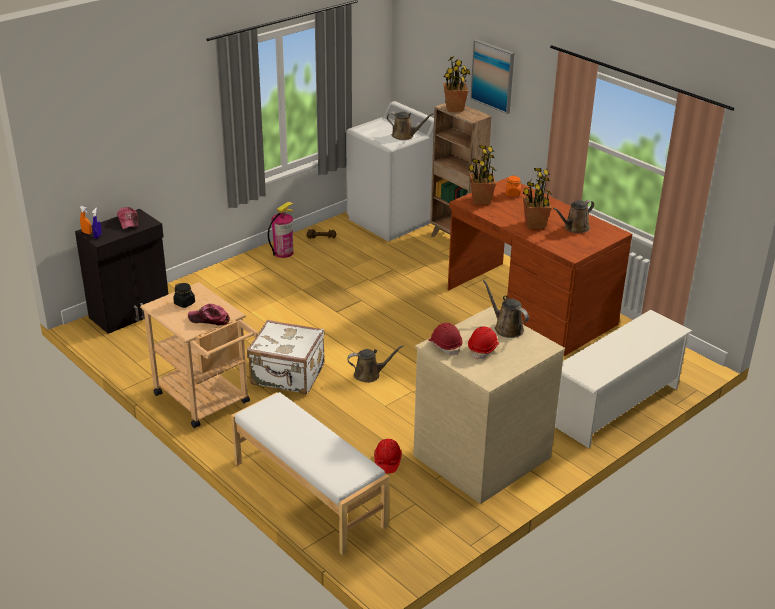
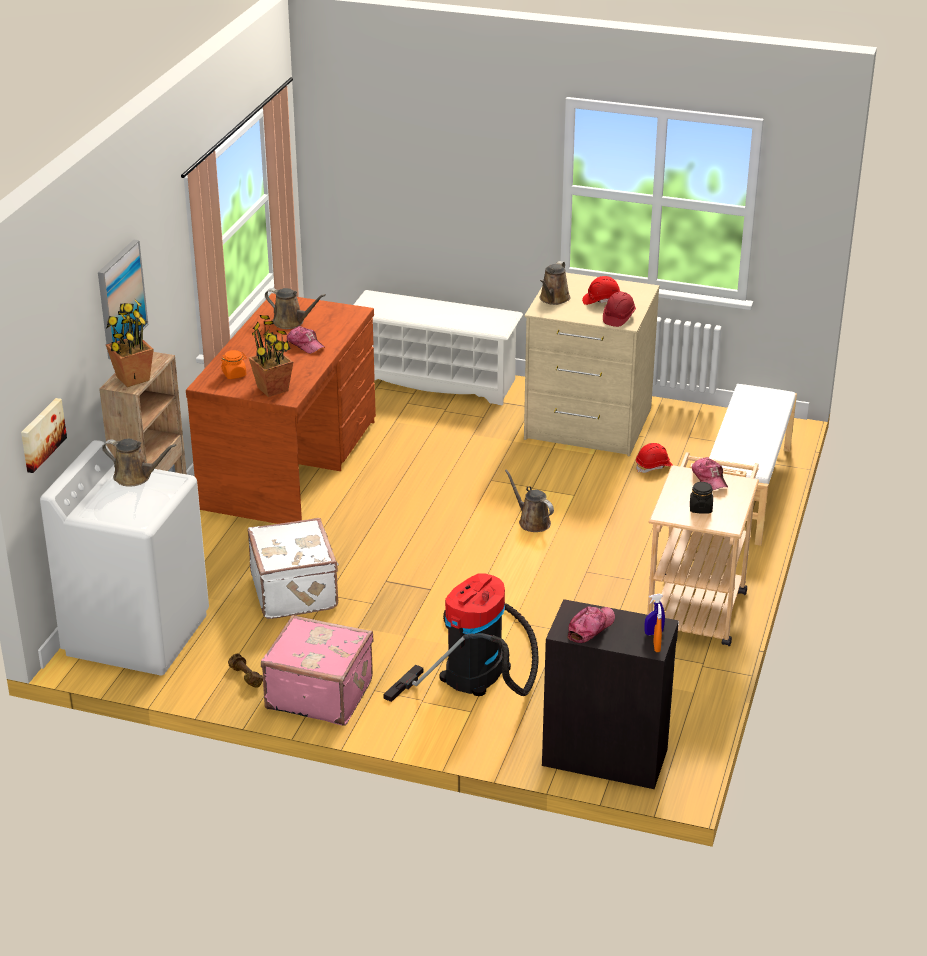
camera: 120 degrees left, 0 degrees up
white suitcase [247,320,325,394] -> white suitcase moved to [248,518,339,619]
fire extinguisher [268,202,294,258] -> pink suitcase [261,615,374,725]
brown watering can [387,112,434,140] -> brown watering can turned 120 degrees clockwise [102,439,176,487]
potted plant [523,168,552,229] -> cap [287,326,325,354]
none -> picture [21,398,67,473]
none -> vacuum cleaner [383,574,539,702]

